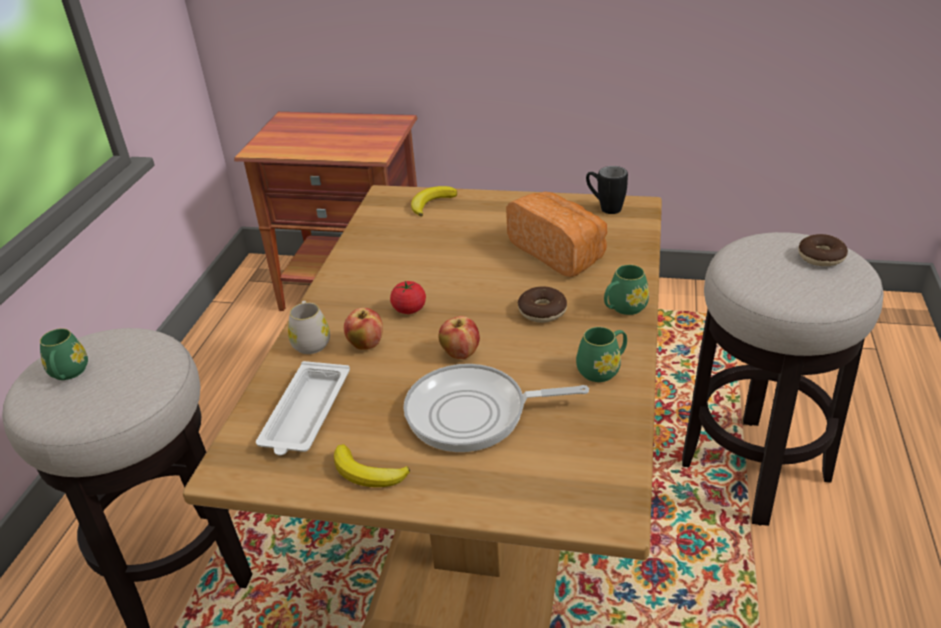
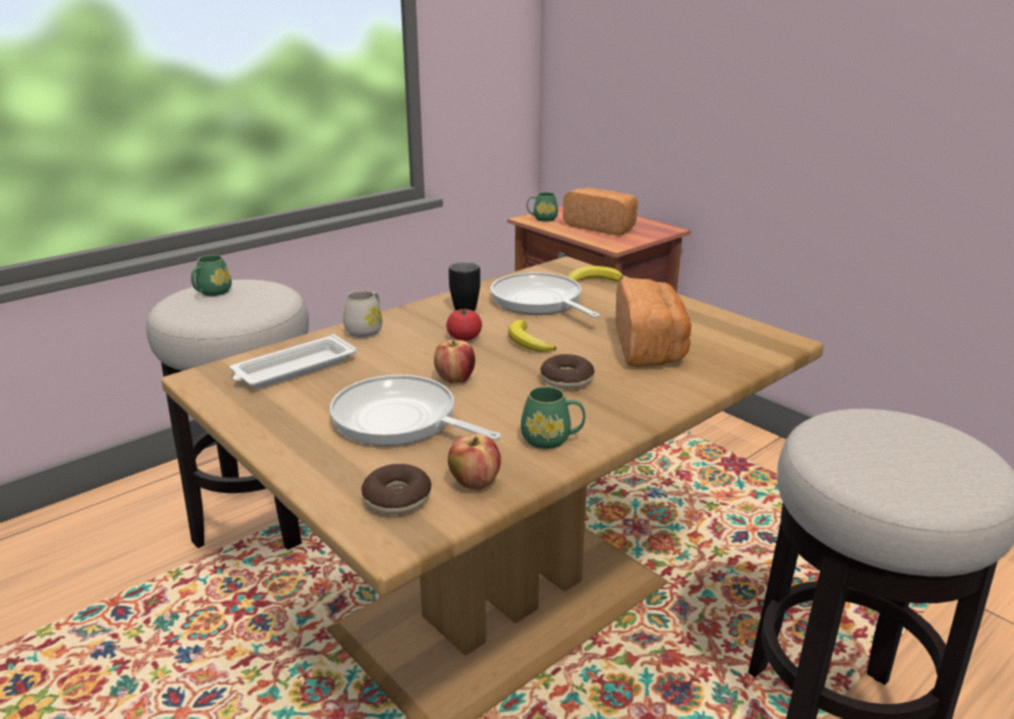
camera: 35 degrees right, 10 degrees down
banana [334,444,410,487] -> banana moved to [508,320,556,352]
apple [344,308,383,350] -> apple moved to [448,433,501,490]
black mug [586,166,628,214] -> black mug moved to [449,262,480,311]
green mug [604,264,649,315] -> green mug moved to [527,192,558,222]
donut [798,234,848,266] -> donut moved to [361,464,431,514]
none -> frying pan [491,272,600,318]
none -> bread [563,188,638,235]

